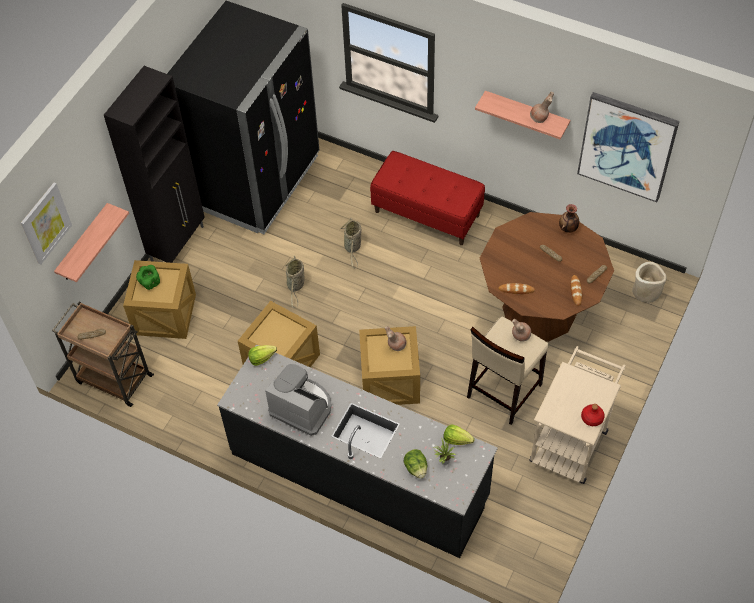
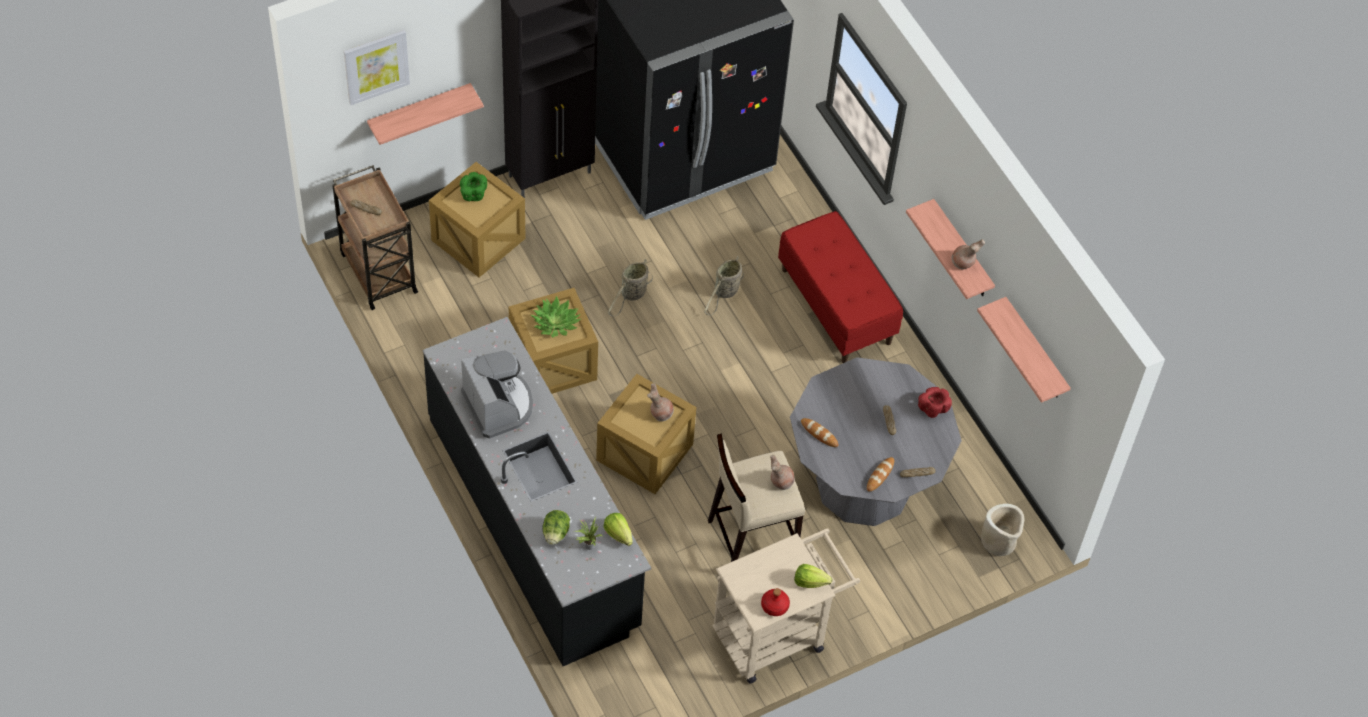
camera: 30 degrees right, 0 degrees up
lettuce [248,345,277,366] -> lettuce moved to [794,564,832,588]
brown dining table [480,212,614,342] -> grey dining table [790,357,962,526]
vase [559,204,579,233] -> red bowl [918,387,952,418]
picture [577,92,679,202] -> shelf [977,297,1071,403]
none -> potted plant [531,296,581,338]

